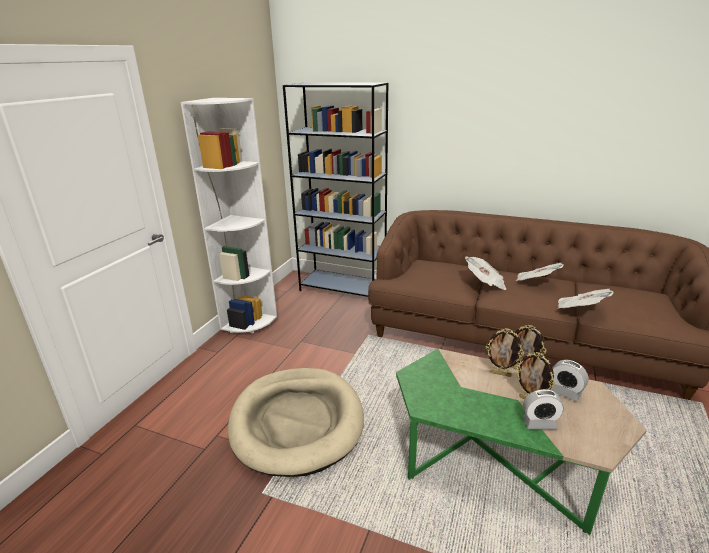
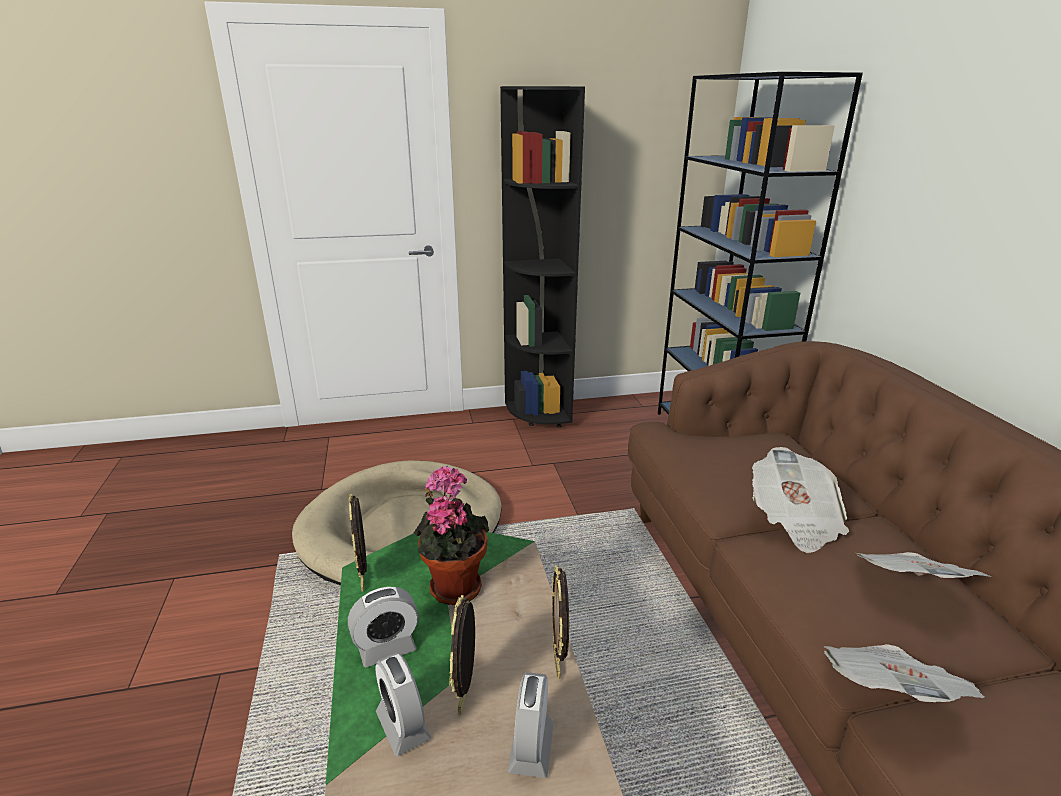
camera: 55 degrees right, 0 degrees up
white bookcase [181,98,277,333] -> black bookcase [500,86,585,428]
picture frame [485,328,524,377] -> picture frame moved to [349,494,367,591]
none -> alarm clock [348,587,419,667]
none -> potted plant [414,466,490,605]

